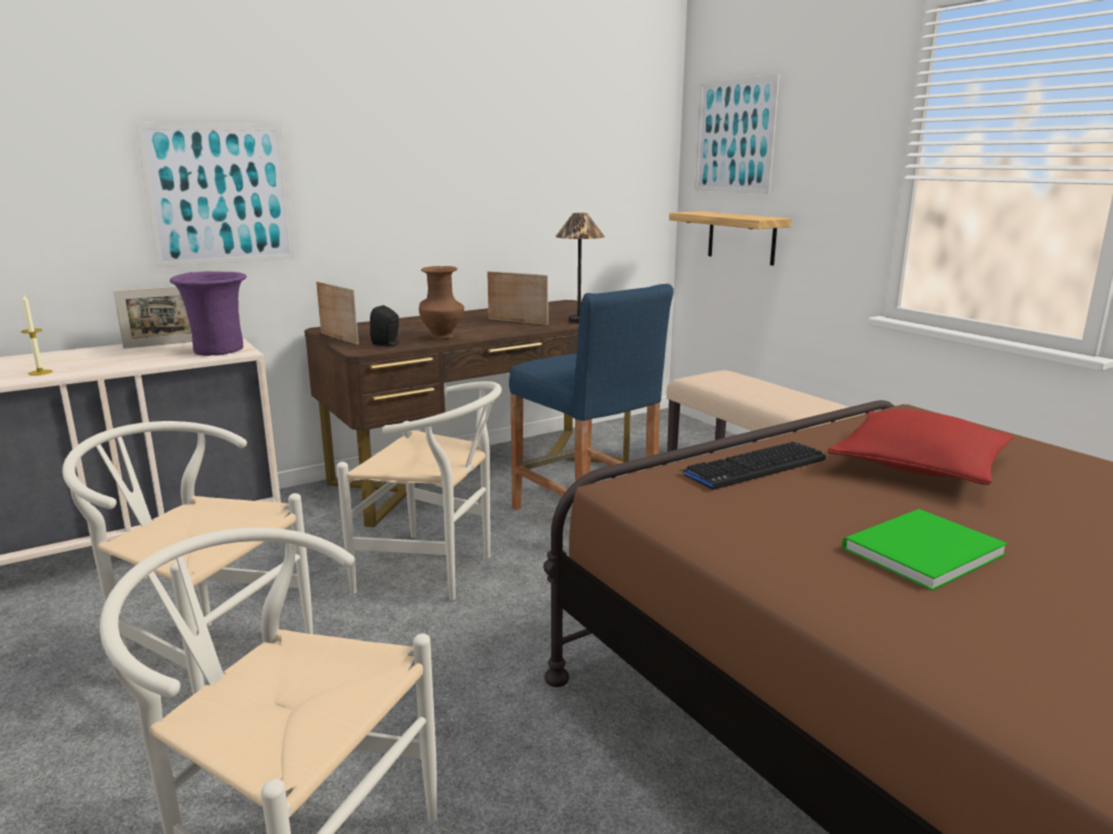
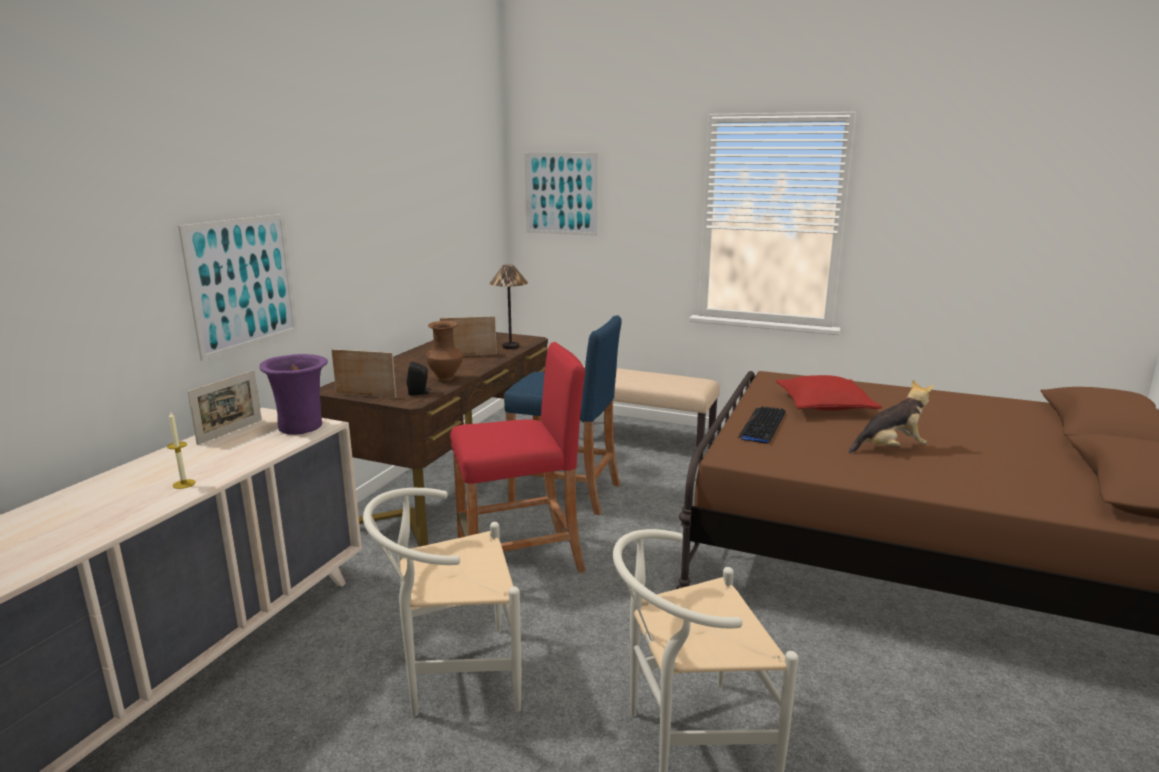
camera: 35 degrees left, 0 degrees up
white chair [336,381,502,600] -> red stool [450,342,586,573]
shelf [669,211,791,265] -> none
green book [842,509,1008,591] -> plush toy [848,380,934,454]

